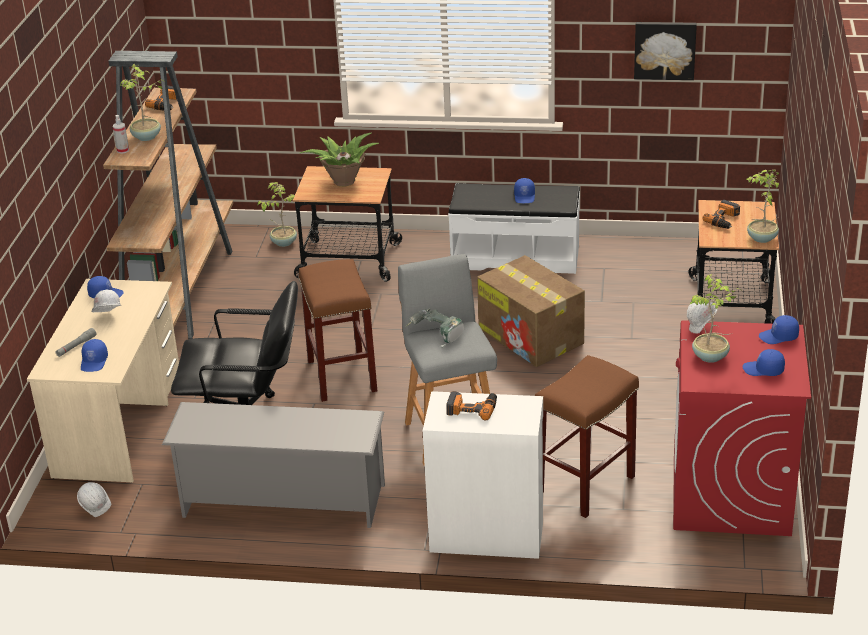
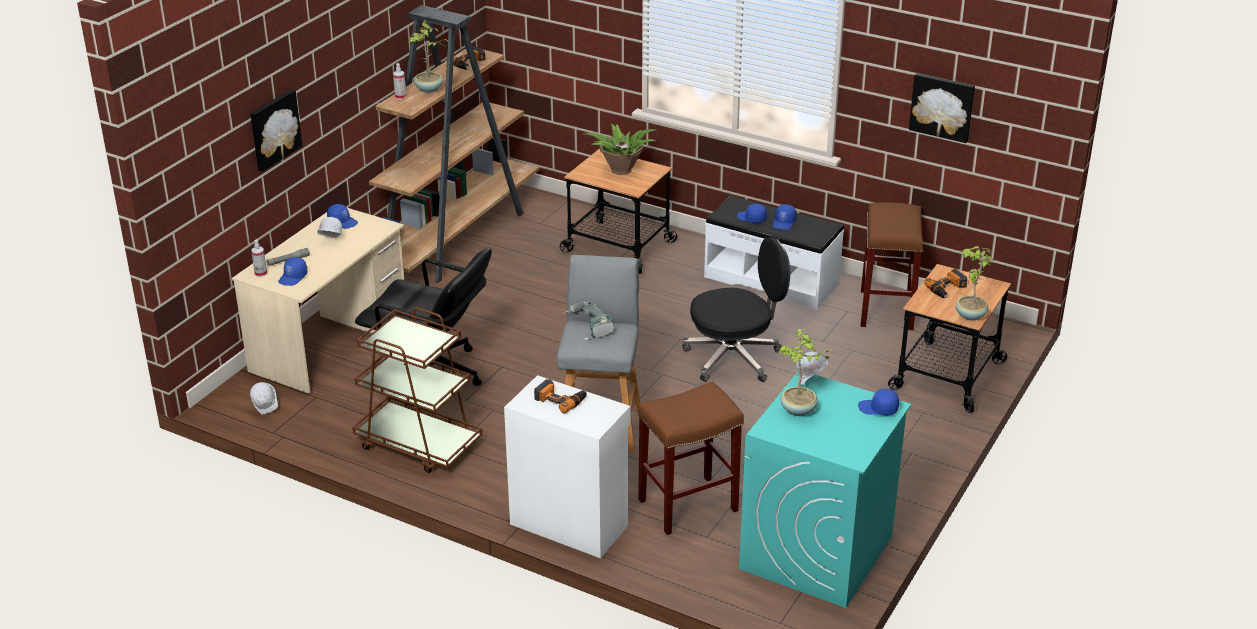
camera: 20 degrees right, 0 degrees up
grey shoe rack [162,402,385,528] -> brown cart [352,307,482,473]
potted plant [257,182,297,247] -> none
brown stool [299,259,377,402] -> brown stool moved to [861,202,923,330]
cardboard box [477,255,585,367] -> black office chair [682,237,790,382]
red washing machine [673,320,811,536] -> turquoise washing machine [739,372,911,608]
blue cap [743,349,785,376] -> blue cap moved to [737,204,767,223]
none -> picture [250,89,302,172]
none -> spray bottle [251,239,267,277]

